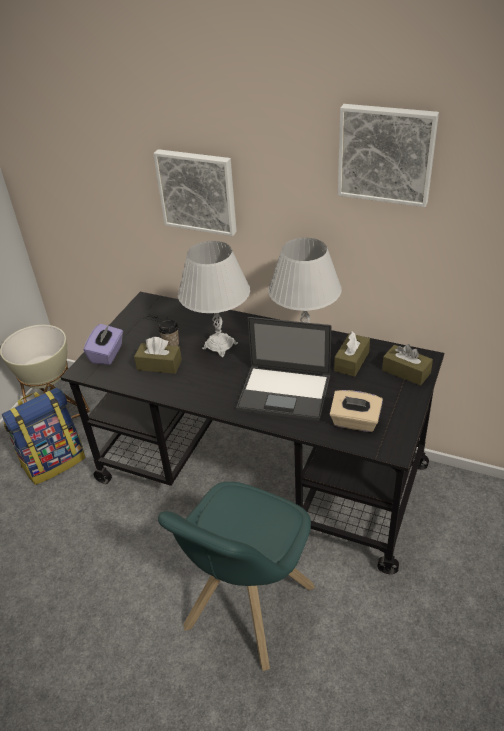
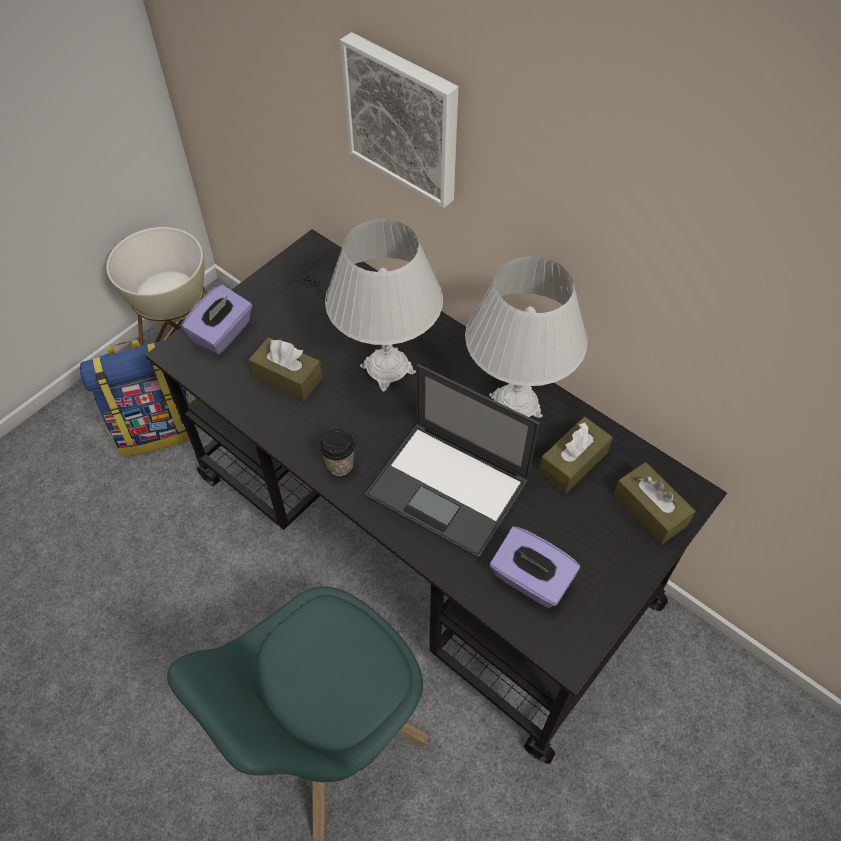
camera: 15 degrees right, 15 degrees up
cup [158,320,179,346] -> cup moved to [319,429,355,476]
beige tissue box [330,390,383,432] -> purple tissue box [490,526,580,608]
picture [338,104,439,207] -> none

